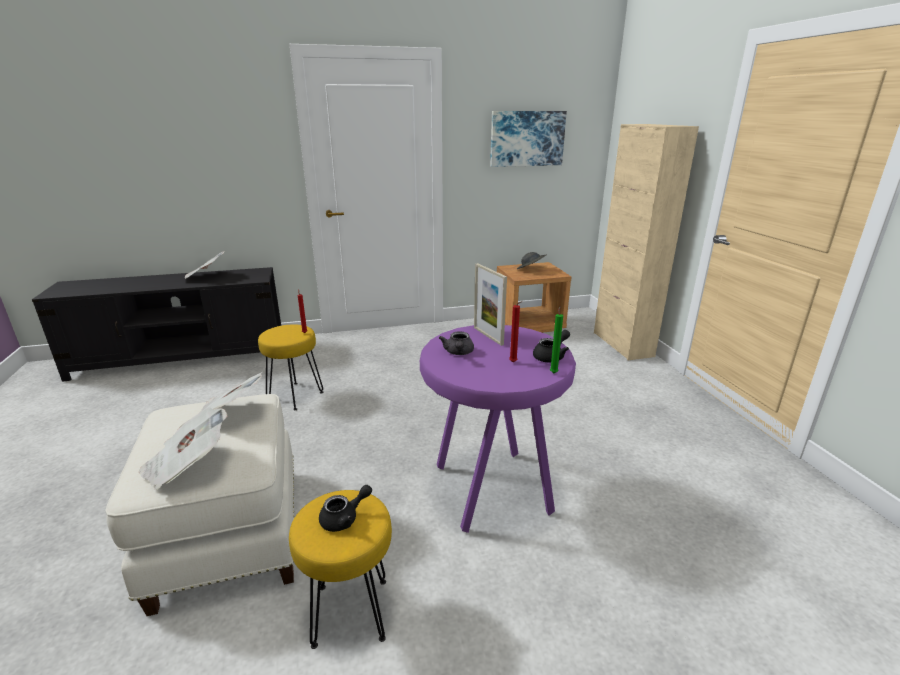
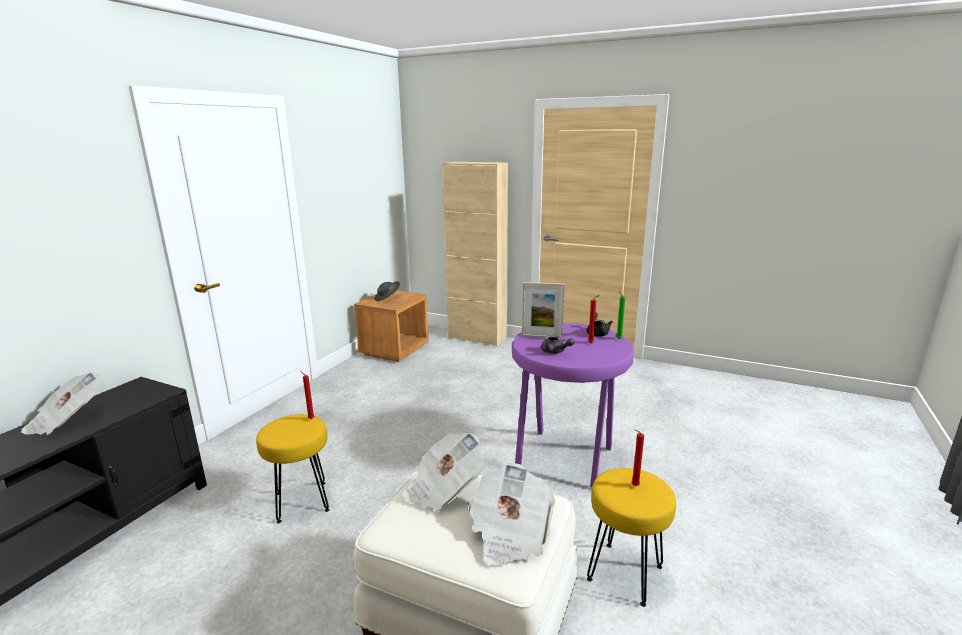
camera: 50 degrees left, 5 degrees down
black teapot [319,485,372,532] -> red candle [631,429,644,486]
picture [490,111,567,167] -> none

